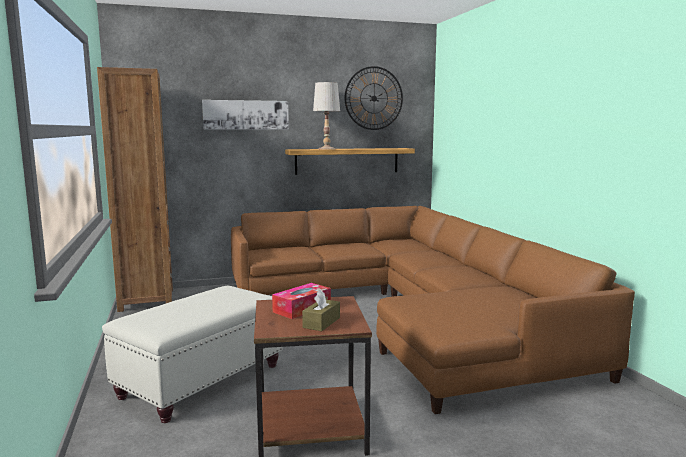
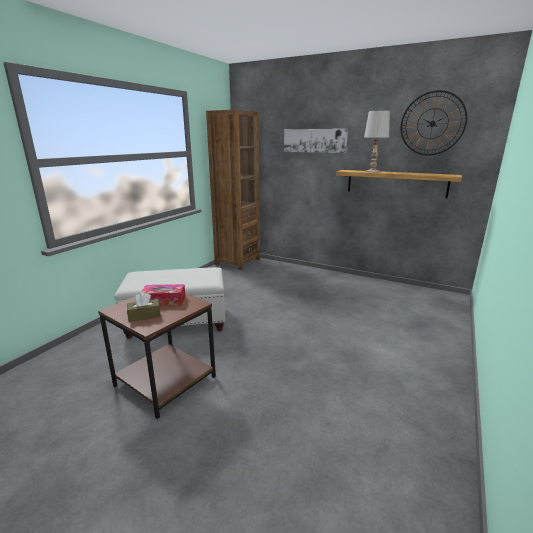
camera: 45 degrees right, 10 degrees up
brown sofa [231,206,635,414] -> none

